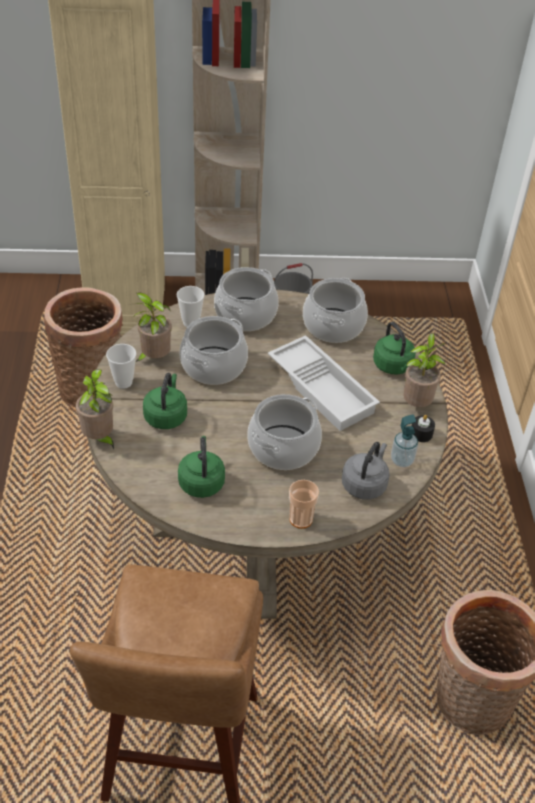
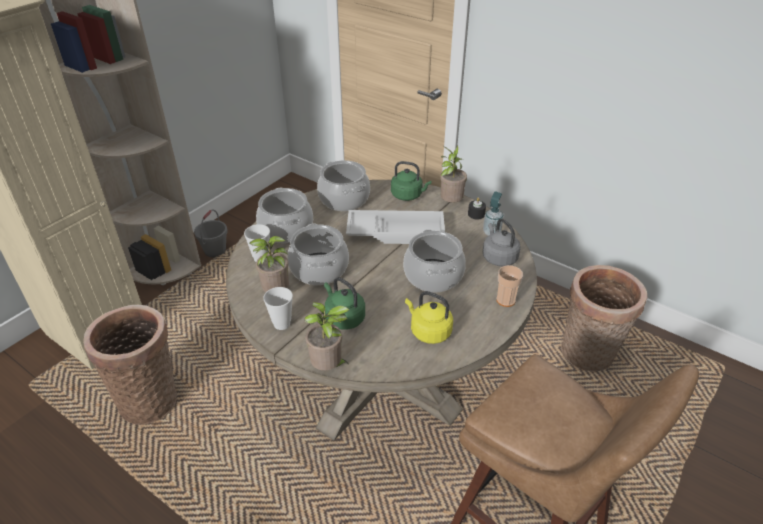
camera: 50 degrees left, 5 degrees down
green kettle [178,436,225,498] -> yellow kettle [405,291,453,344]

